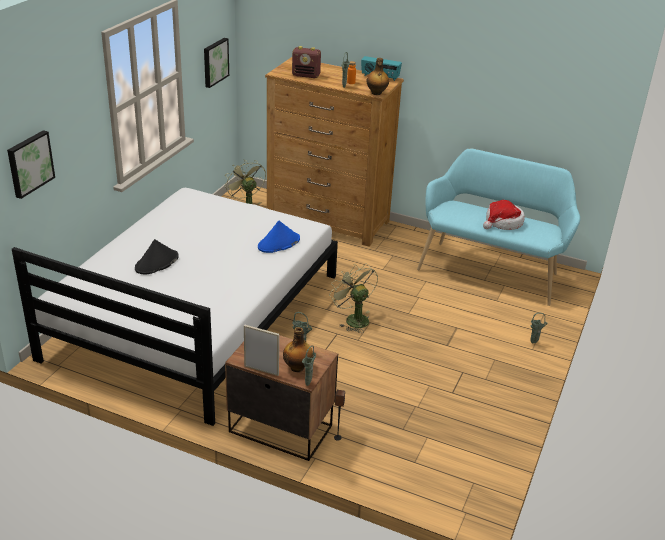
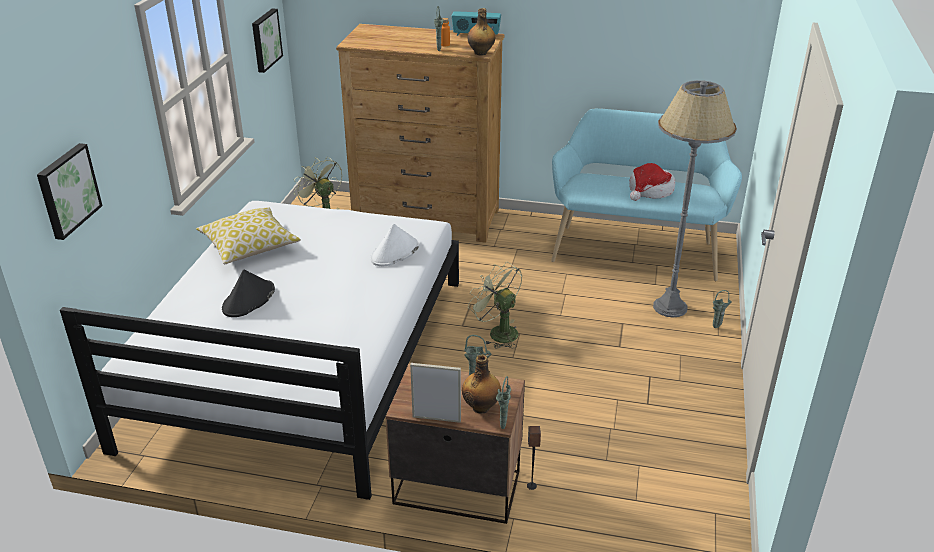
camera: 10 degrees left, 0 degrees up
blue hat [258,221,300,253] -> white hat [370,224,420,266]
radio [292,46,321,78] -> none
none -> pillow [196,207,301,264]
none -> grey floor lamp [653,80,737,318]

